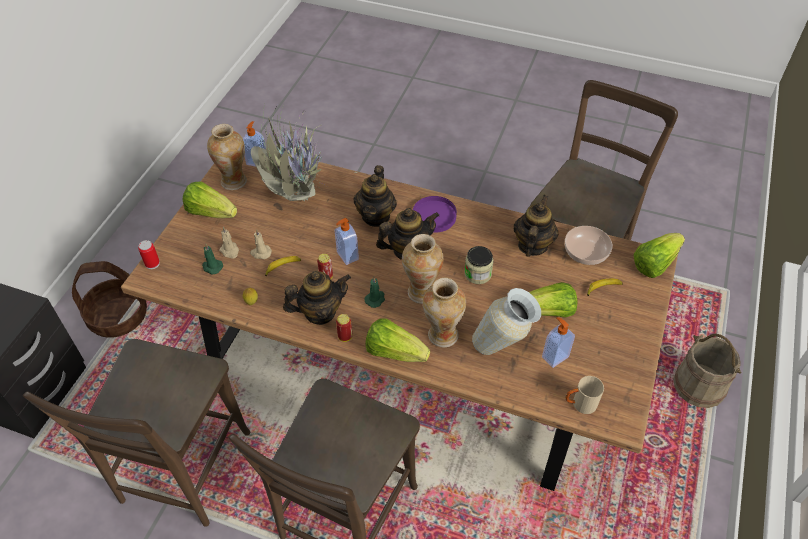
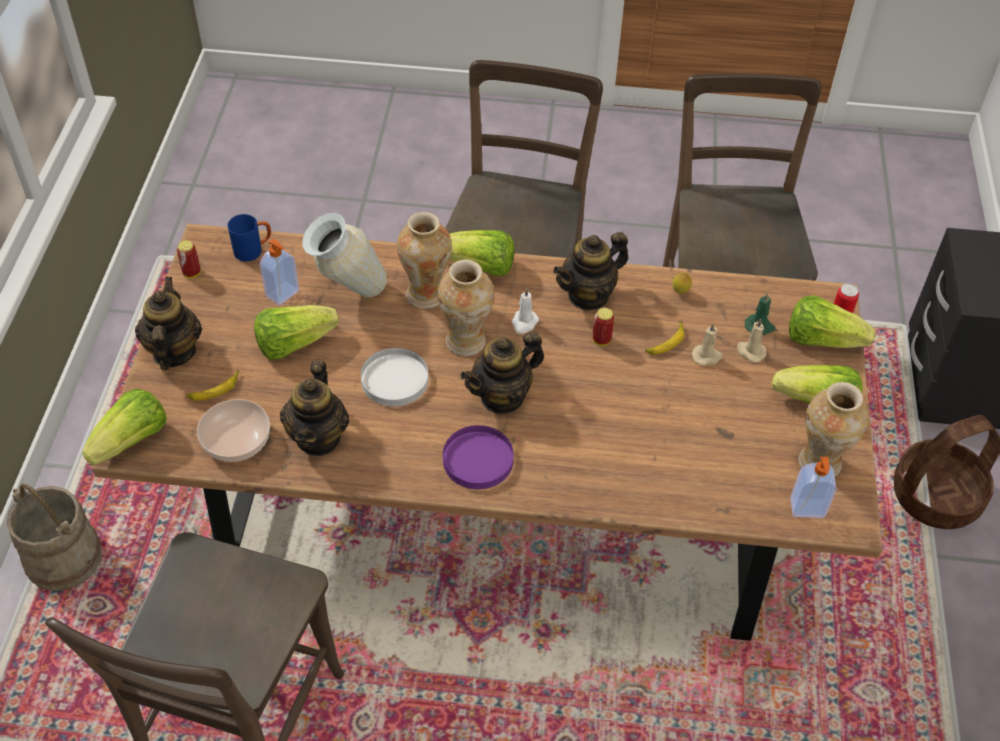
camera: 165 degrees right, 0 degrees up
potted plant [251,98,357,202] -> none
soap dispenser [335,218,359,265] -> none
can [336,314,352,342] -> can moved to [177,240,201,278]
teapot [354,165,397,227] -> teapot moved to [135,277,202,371]
green candle [364,277,385,308] -> white candle [512,288,539,334]
jar [464,246,493,284] -> white plate [361,348,429,406]
beige mug [566,376,604,414] -> blue mug [227,214,271,262]
none -> lettuce [789,295,876,348]

